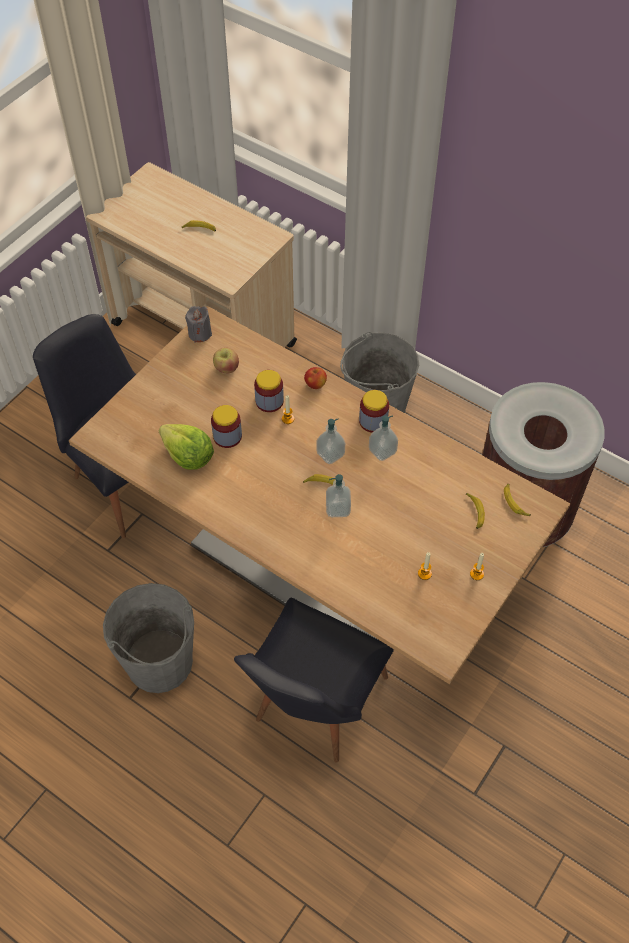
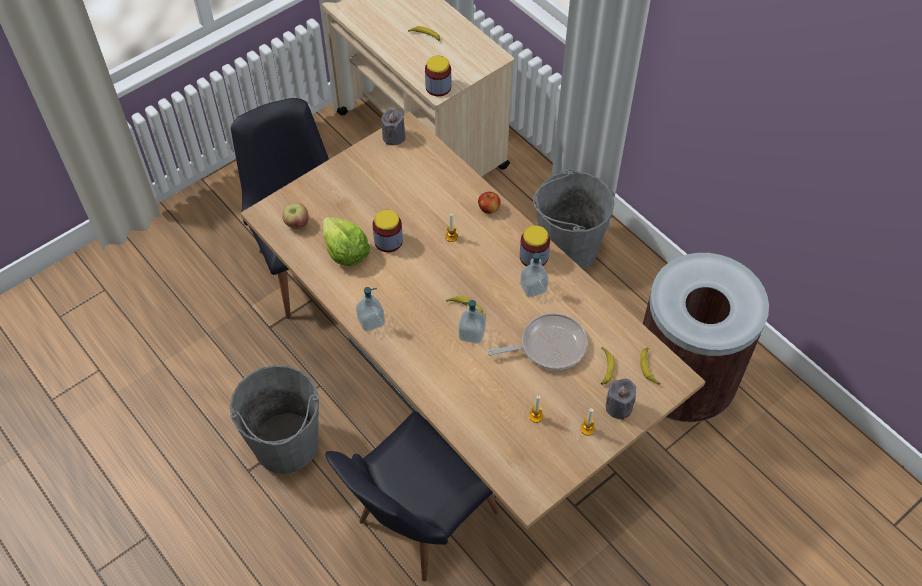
camera: 15 degrees right, 0 degrees up
apple [213,348,239,373] -> apple moved to [282,203,309,229]
jar [254,370,284,412] -> jar moved to [425,56,451,96]
soap dispenser [316,418,345,464] -> soap dispenser moved to [356,287,385,331]
none -> frying pan [487,313,587,370]
none -> grey candle [606,378,636,420]

